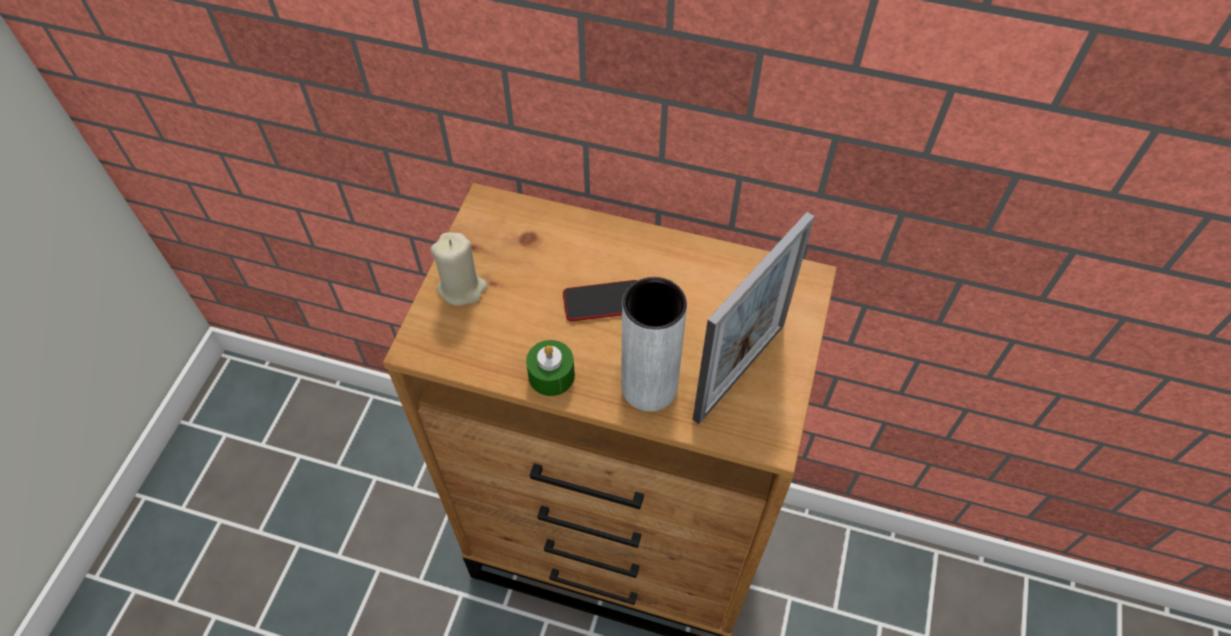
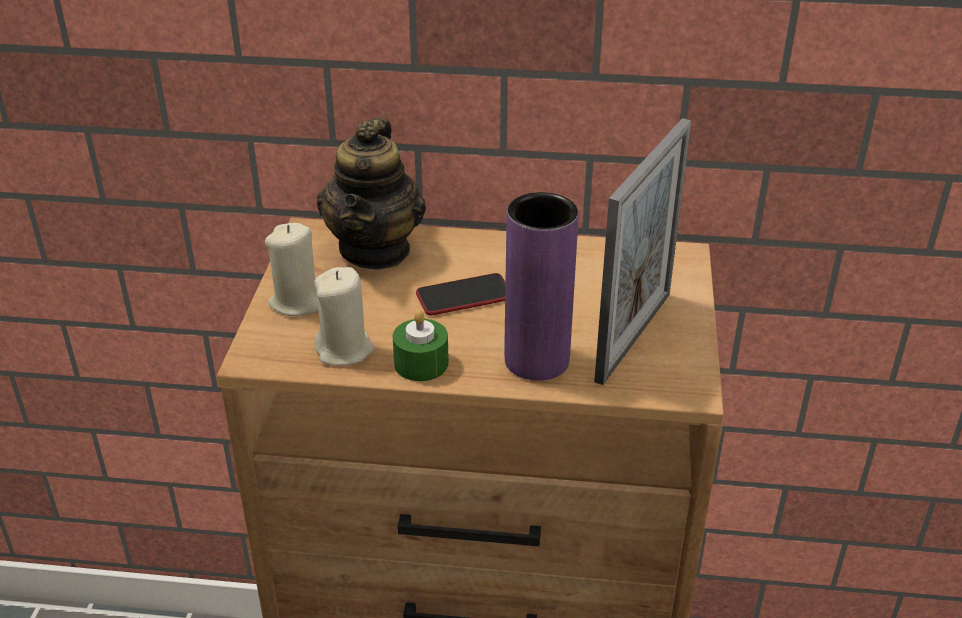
camera: 10 degrees left, 20 degrees down
grey vase [621,277,687,412] -> purple vase [504,192,579,381]
none -> beige candle [314,267,375,366]
none -> teapot [317,117,426,269]

